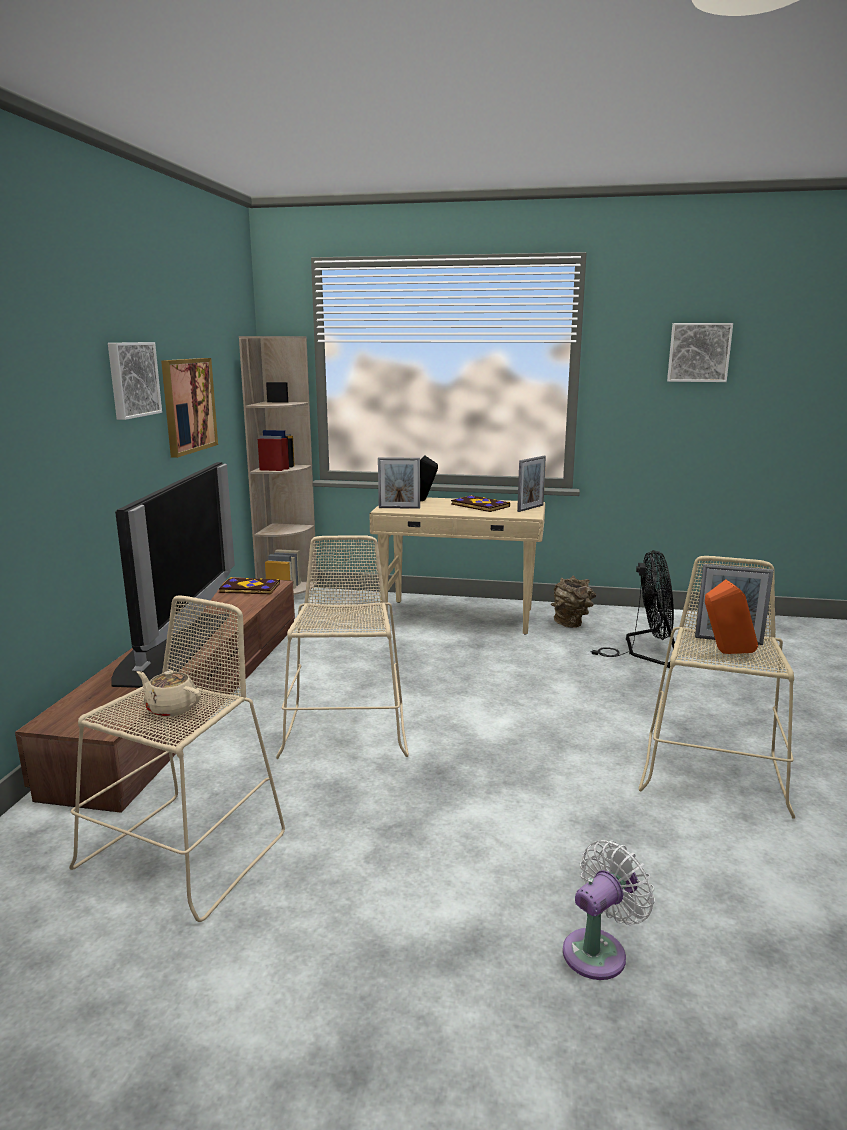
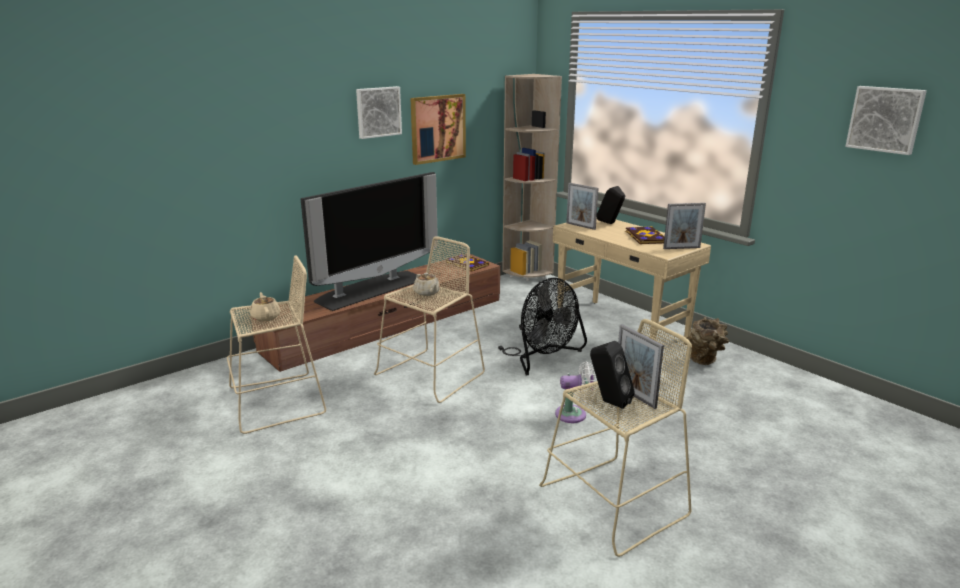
camera: 40 degrees right, 5 degrees up
white fan [563,840,655,980] -> white fan moved to [555,362,595,423]
black fan [590,550,675,668] -> black fan moved to [498,278,587,375]
orange speaker [705,579,758,654] -> black speaker [590,341,635,409]
none -> beige teapot [413,273,440,296]

